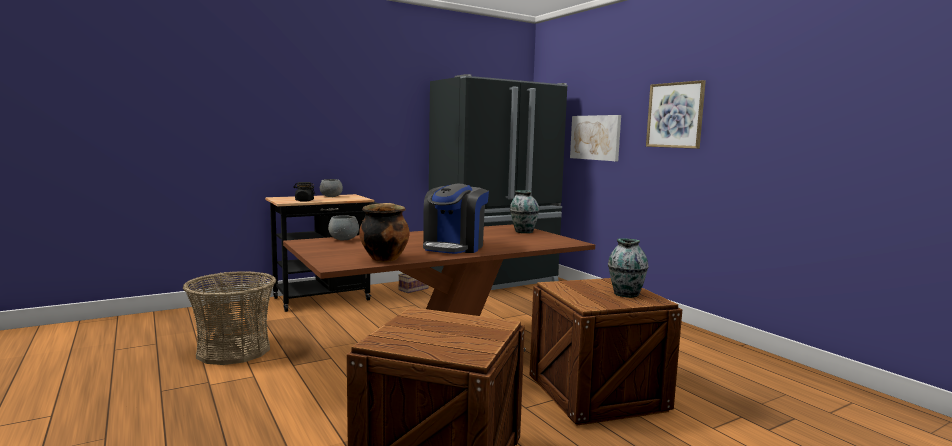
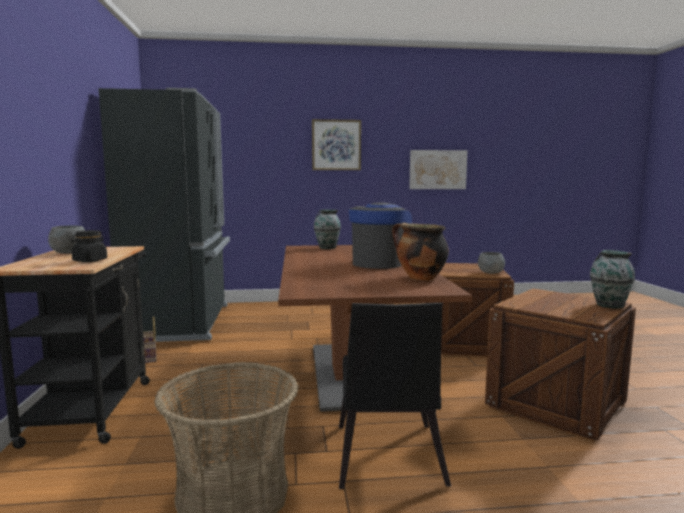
camera: 65 degrees left, 0 degrees up
grey bowl [328,215,359,240] -> grey bowl moved to [478,252,505,274]
coffee machine [423,184,489,254] -> coffee machine turned 105 degrees counterclockwise [349,203,412,269]
picture [570,115,621,161] -> picture moved to [409,150,468,189]
vase [608,238,649,298] -> vase moved to [590,250,635,308]
none -> black chair [339,303,451,489]

